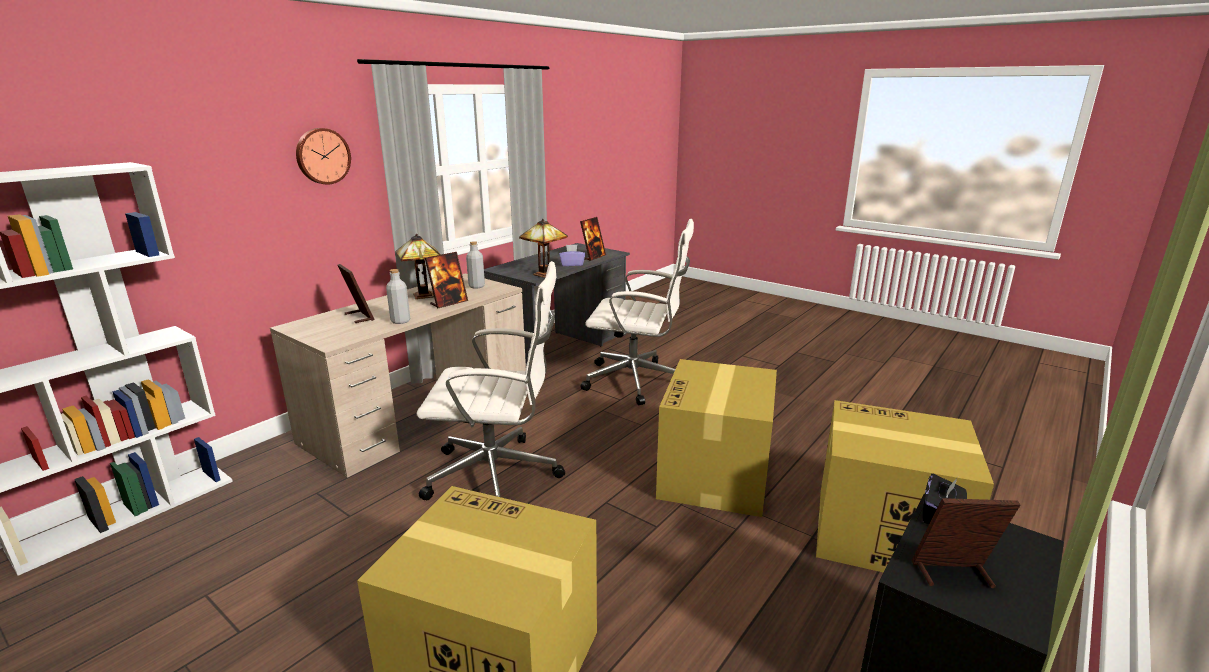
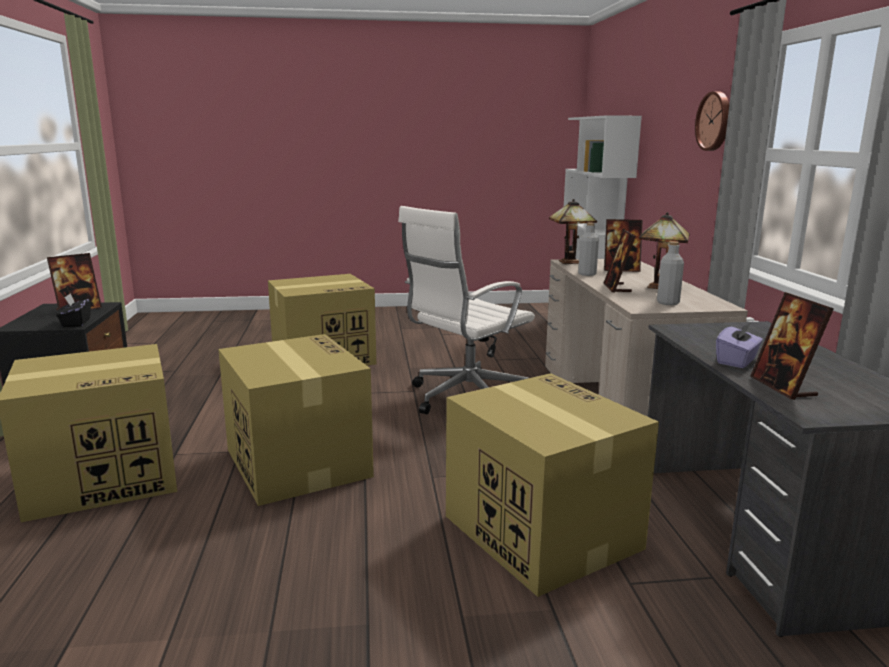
camera: 135 degrees right, 5 degrees down
table lamp [519,219,568,278] -> table lamp moved to [549,199,597,264]
white office chair [580,219,694,405] -> cardboard box [446,373,659,597]

